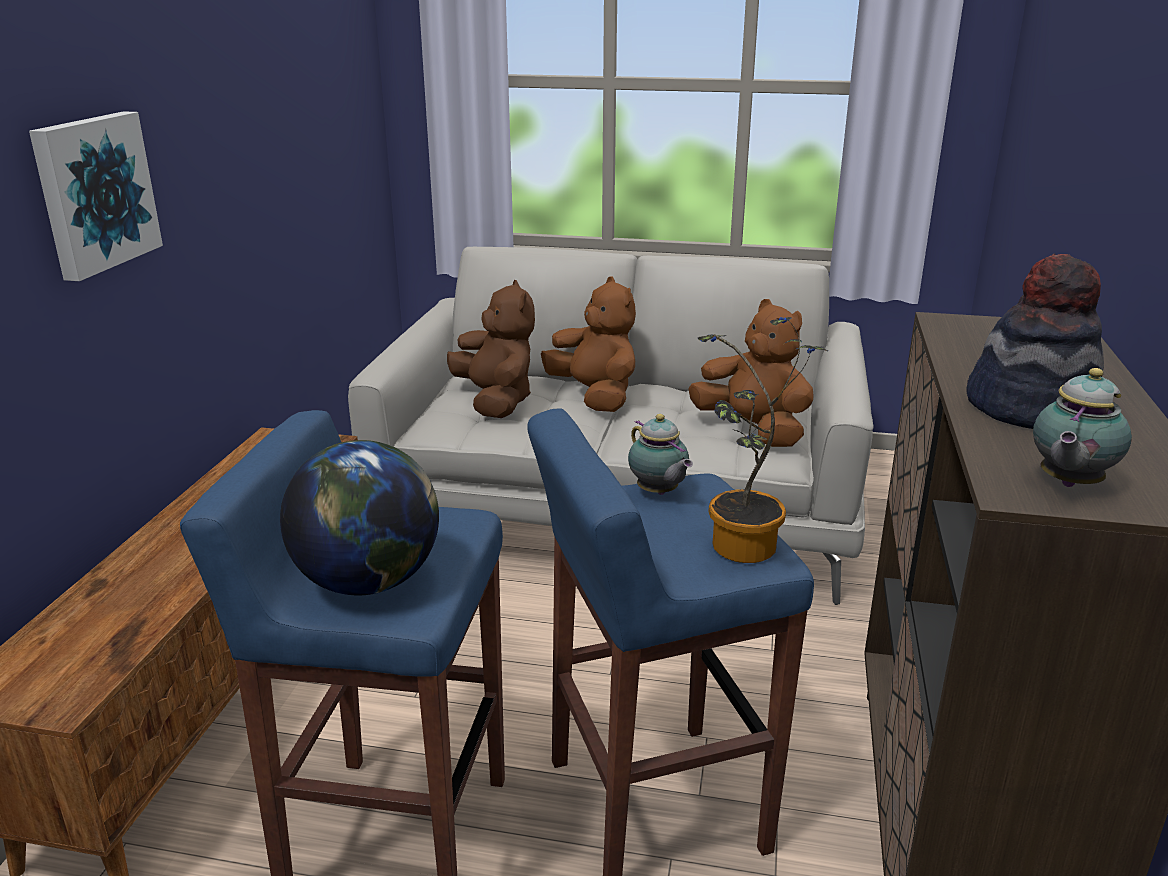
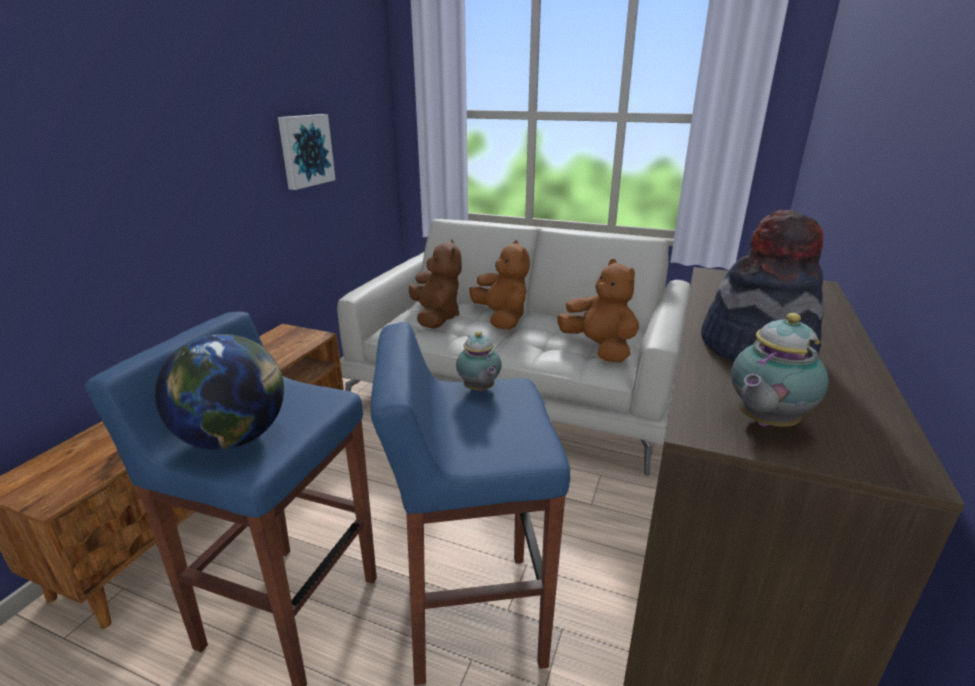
camera: 10 degrees right, 0 degrees up
picture [29,111,163,281] -> picture moved to [278,114,336,190]
potted plant [698,317,828,563] -> none

